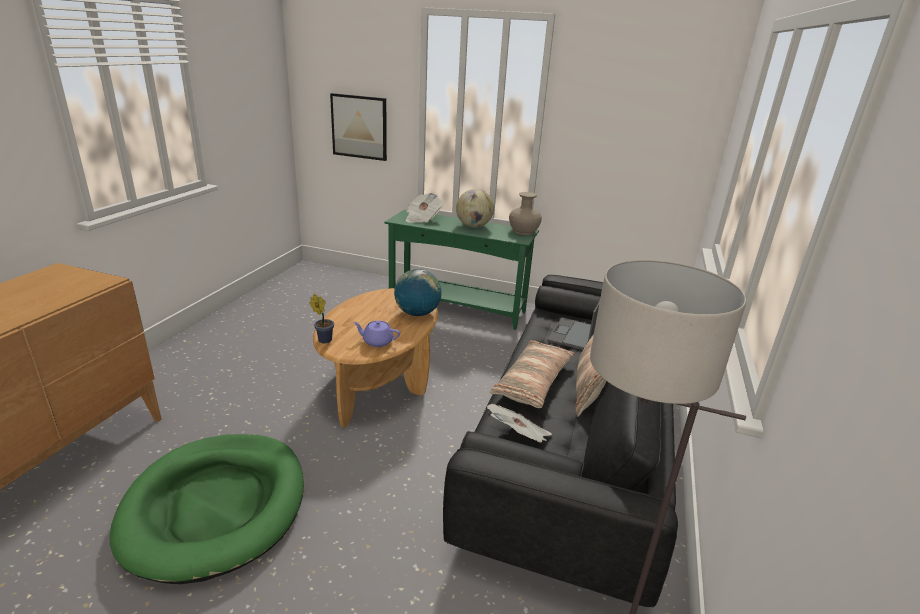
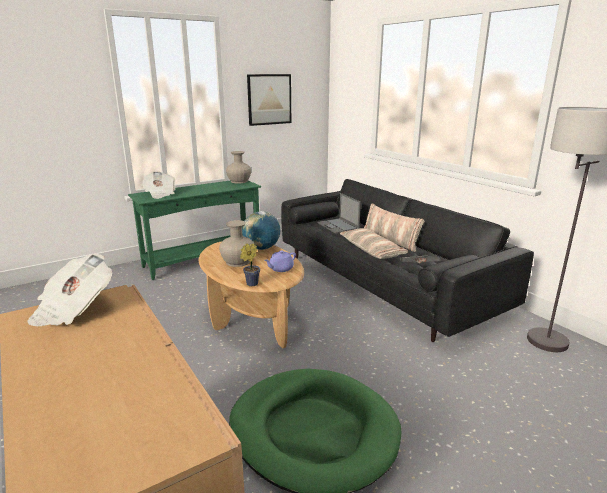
camera: 50 degrees left, 5 degrees down
picture [330,93,387,161] -> picture moved to [247,74,291,126]
globe [456,189,494,228] -> none
none -> newspaper [27,254,112,326]
none -> beige vase [219,220,255,267]

